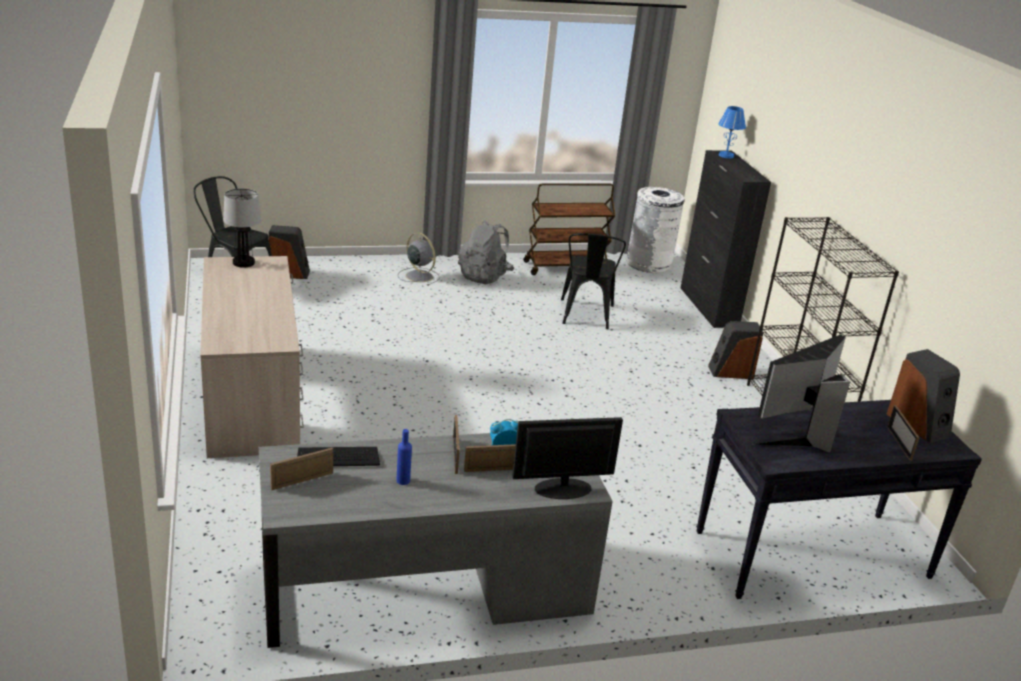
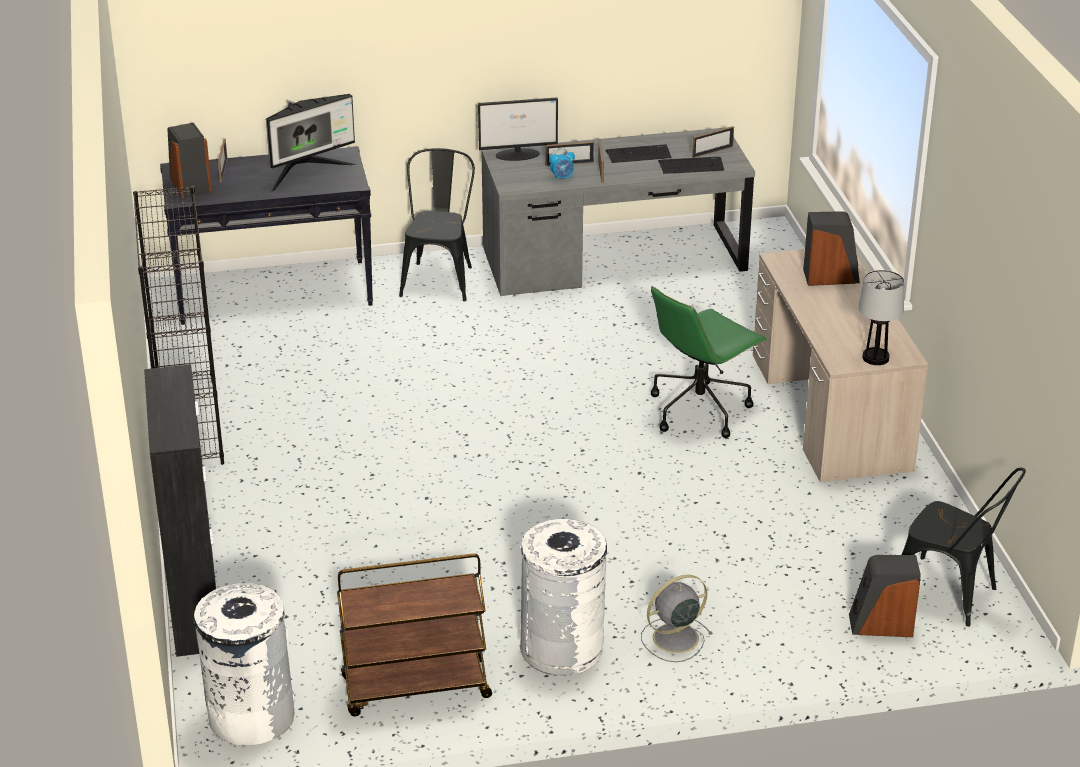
camera: 175 degrees left, 5 degrees up
blue bottle [396,429,412,485] -> keyboard [605,145,671,163]
grey fan [398,233,440,286] -> grey fan turned 105 degrees clockwise [641,575,713,662]
grey backpack [458,220,514,284] -> white trash can [520,519,607,676]
black chair [561,233,626,329] -> black chair moved to [399,148,475,301]
speaker [708,321,763,379] -> speaker moved to [803,211,860,286]
blue table lamp [718,106,746,158] -> none
none -> green office chair [651,286,767,438]

